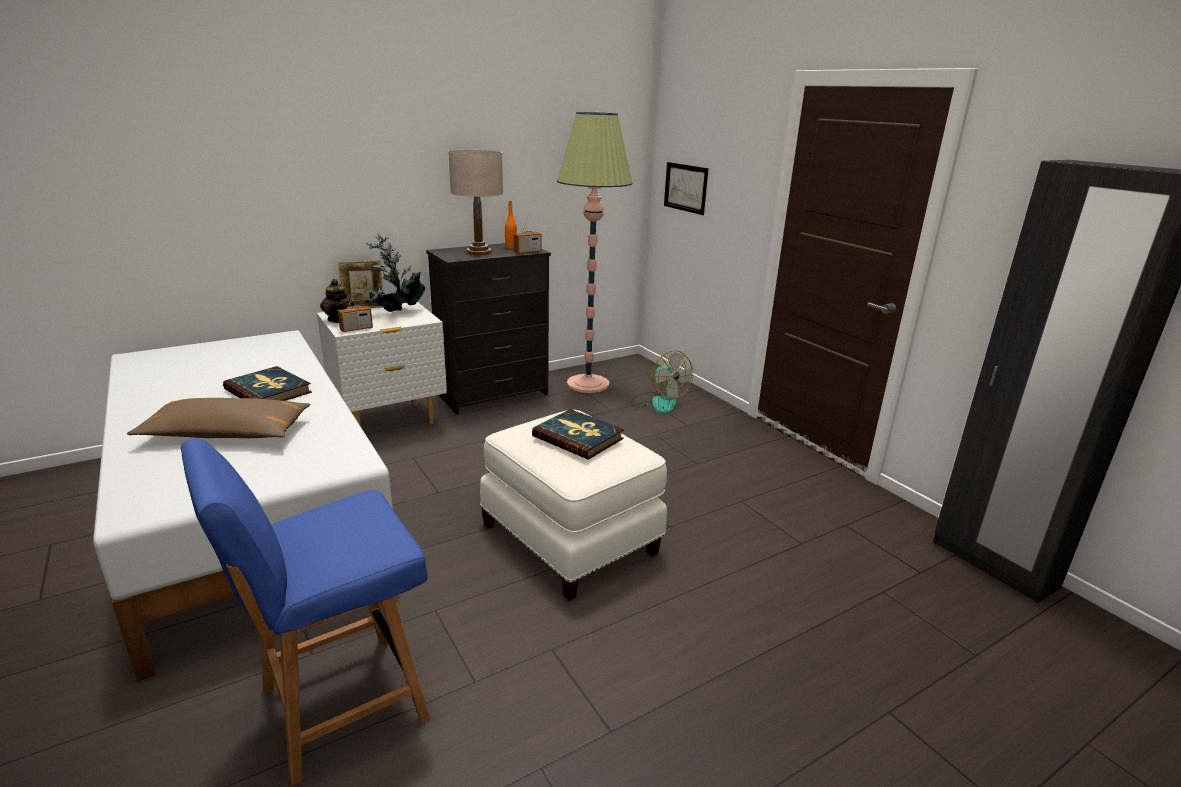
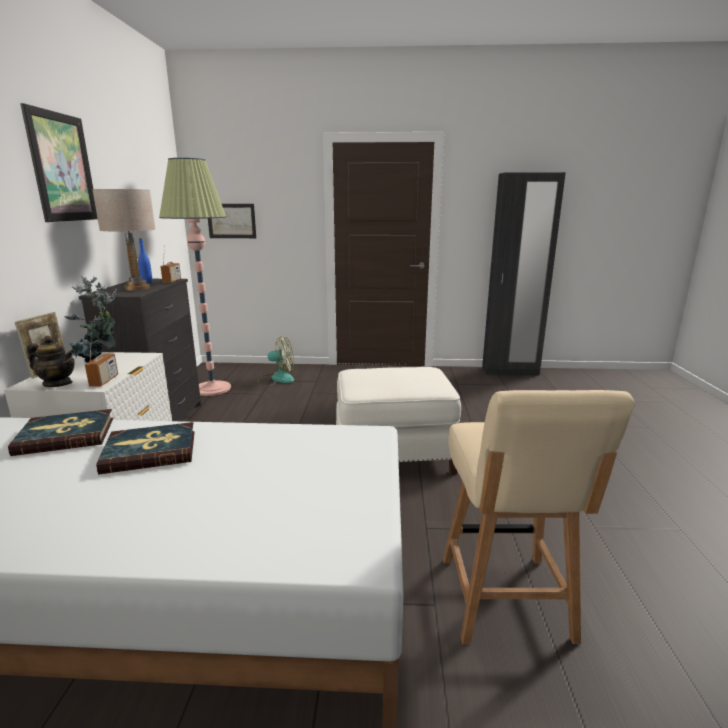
camera: 55 degrees left, 5 degrees down
brown pillow [127,398,311,438] -> none
blue chair [181,438,430,786] -> beige chair [443,390,635,645]
orange bottle [505,201,517,249] -> blue bottle [138,238,152,283]
book [532,409,624,460] -> book moved to [8,409,113,456]
none -> picture [20,103,98,222]

